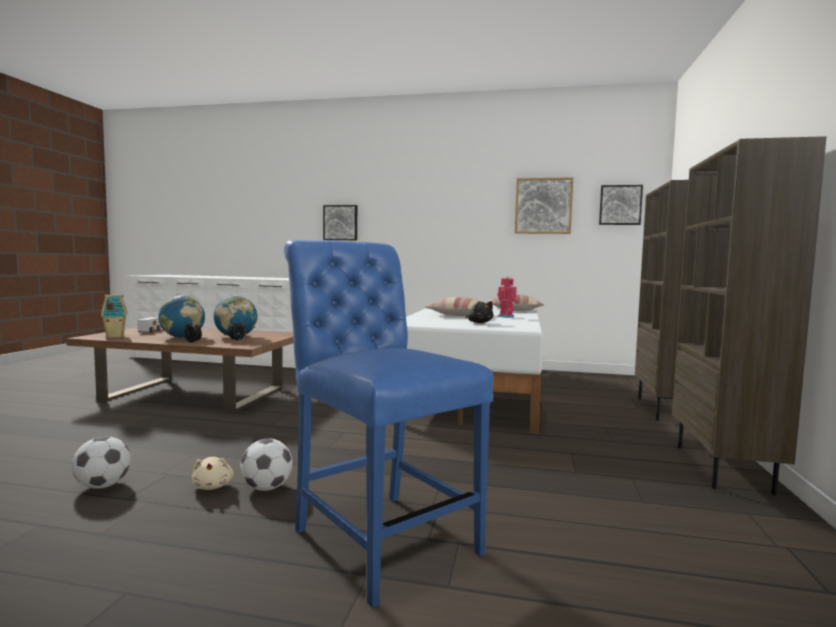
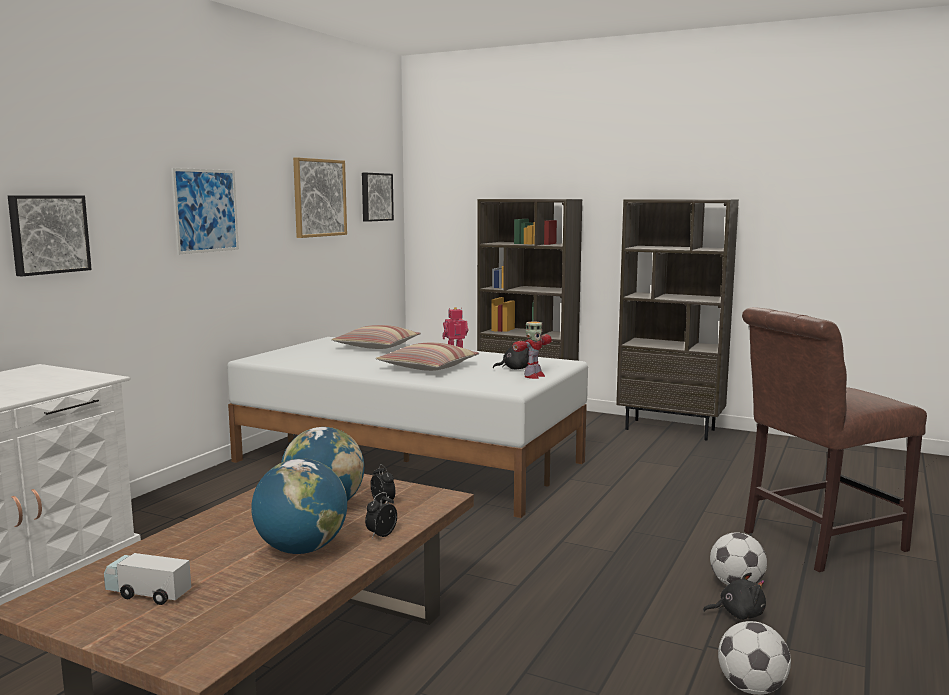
camera: 75 degrees left, 5 degrees up
toy house [101,294,127,338] -> none
beige plush toy [192,457,233,490] -> black plush toy [703,572,766,620]
blue chair [284,240,494,608] -> brown chair [742,307,927,572]
none -> picture [171,168,239,254]
none -> toy robot [512,321,552,379]

